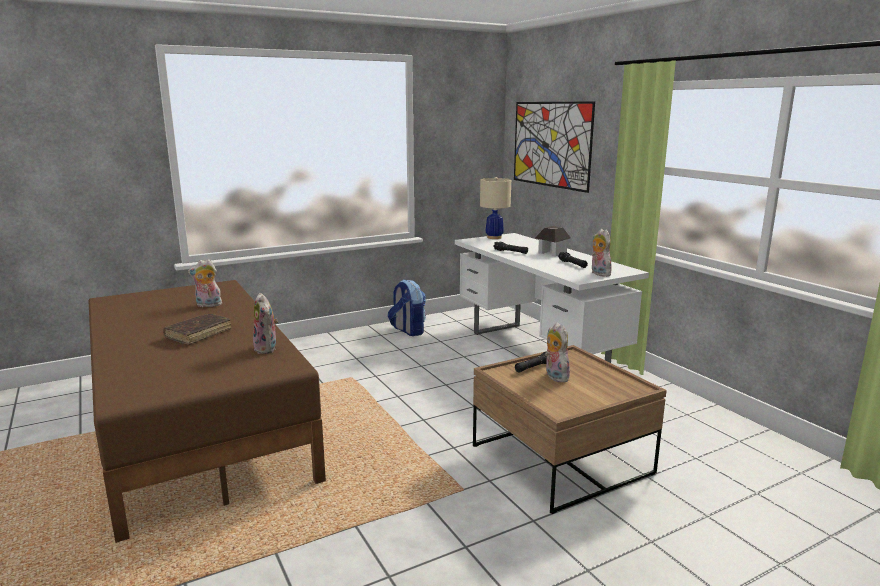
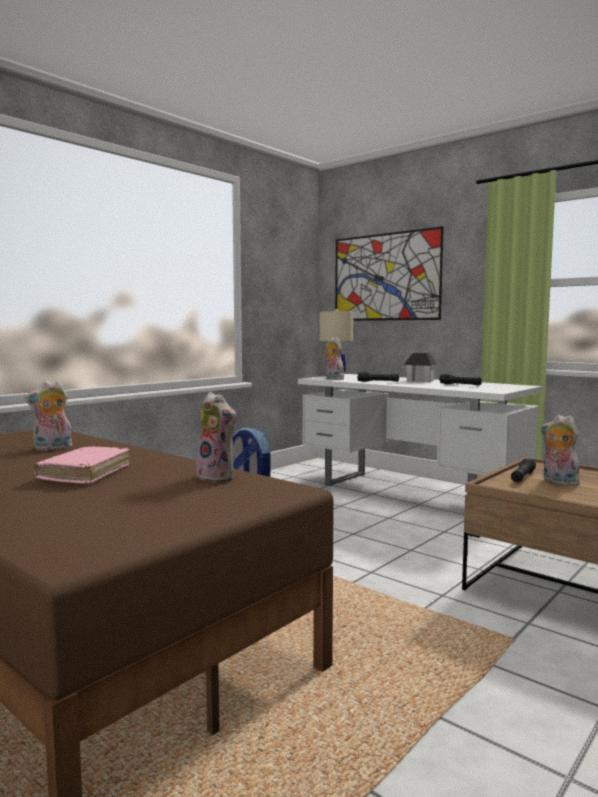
camera: 20 degrees left, 10 degrees down
brown book [163,314,231,345] -> pink book [34,447,129,484]
plush toy [591,229,612,277] -> plush toy moved to [324,337,344,380]

